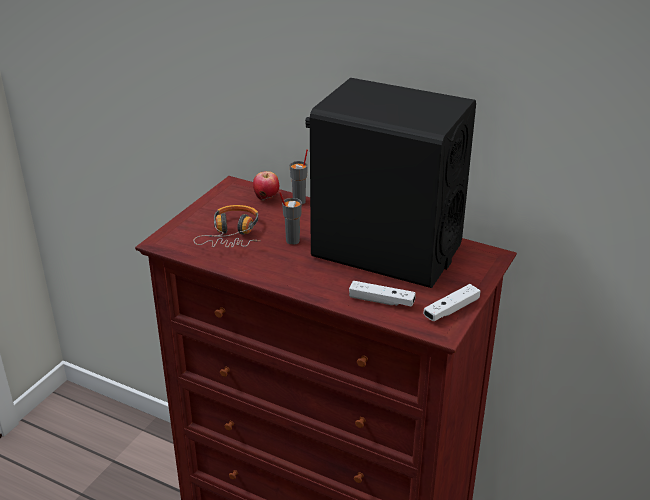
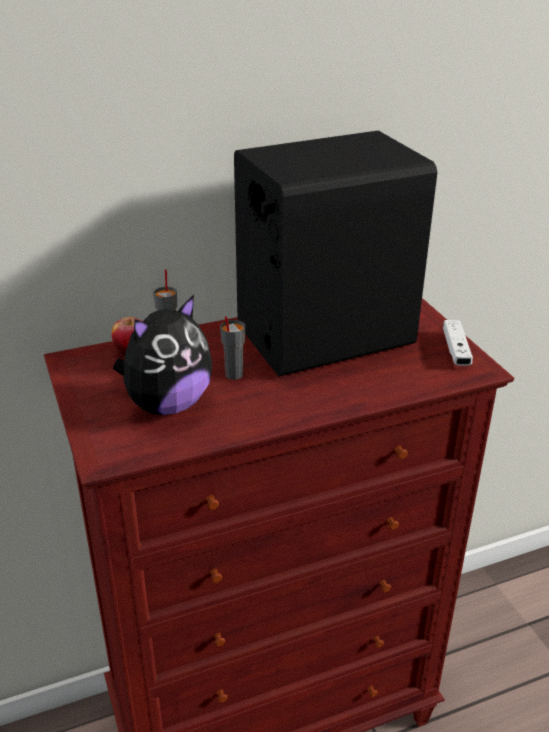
camera: 50 degrees left, 0 degrees up
headphones [193,205,261,247] -> plush toy [113,295,212,415]
white game controller [349,281,416,306] -> none

